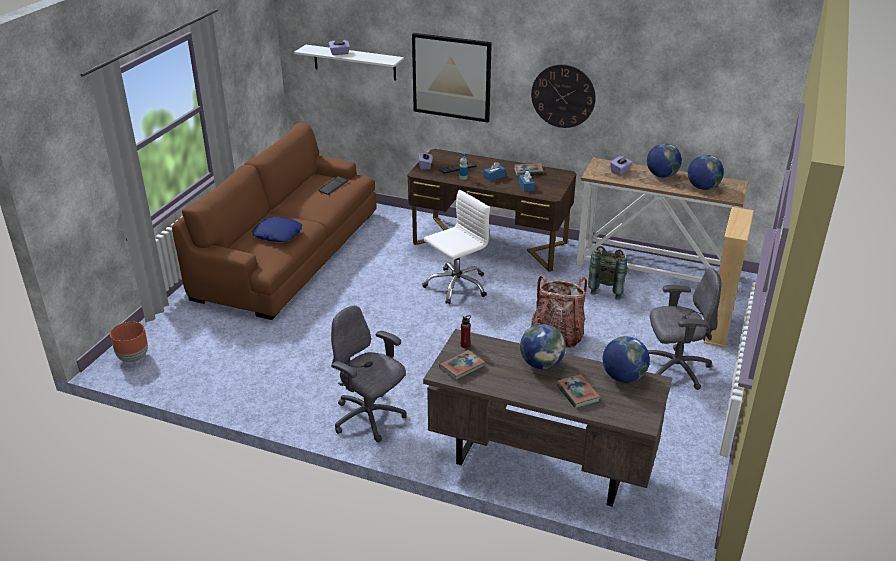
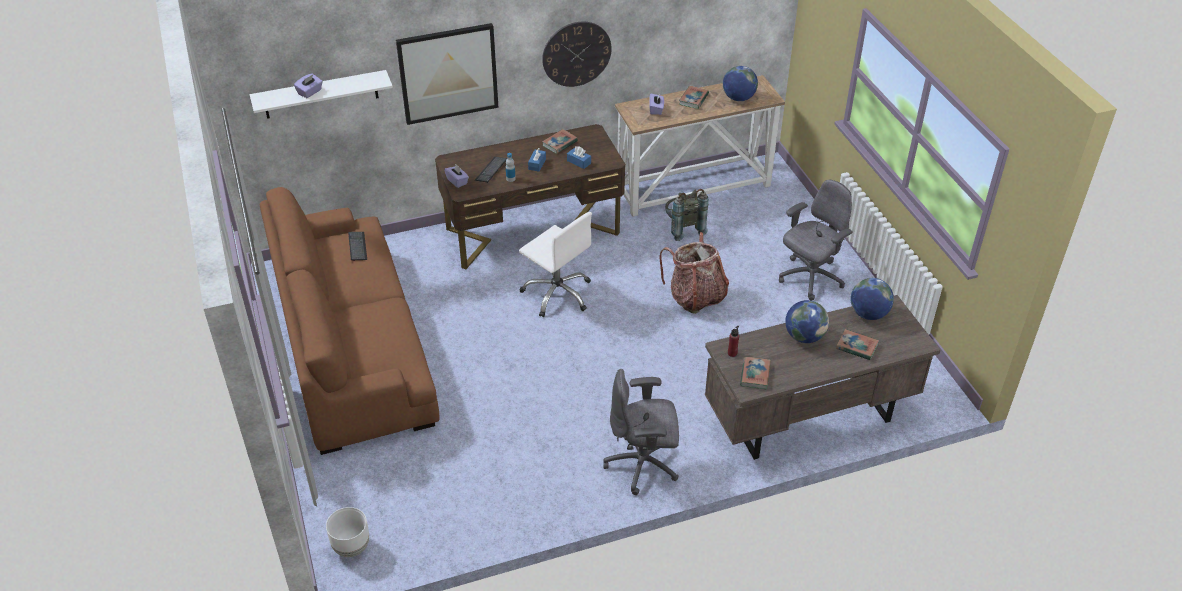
camera: 40 degrees left, 10 degrees up
brown planter [110,322,148,362] -> white planter [326,507,369,557]
blue pillow [252,217,302,242] -> none
white office chair [422,190,490,304] -> white office chair turned 120 degrees clockwise [519,212,592,317]
globe [647,143,682,178] -> book [679,86,709,109]
beige bookcase [704,207,754,348] -> none

